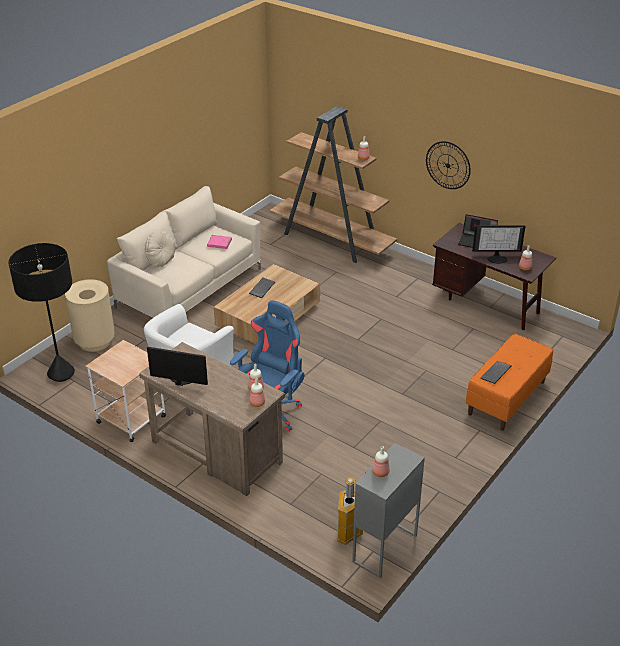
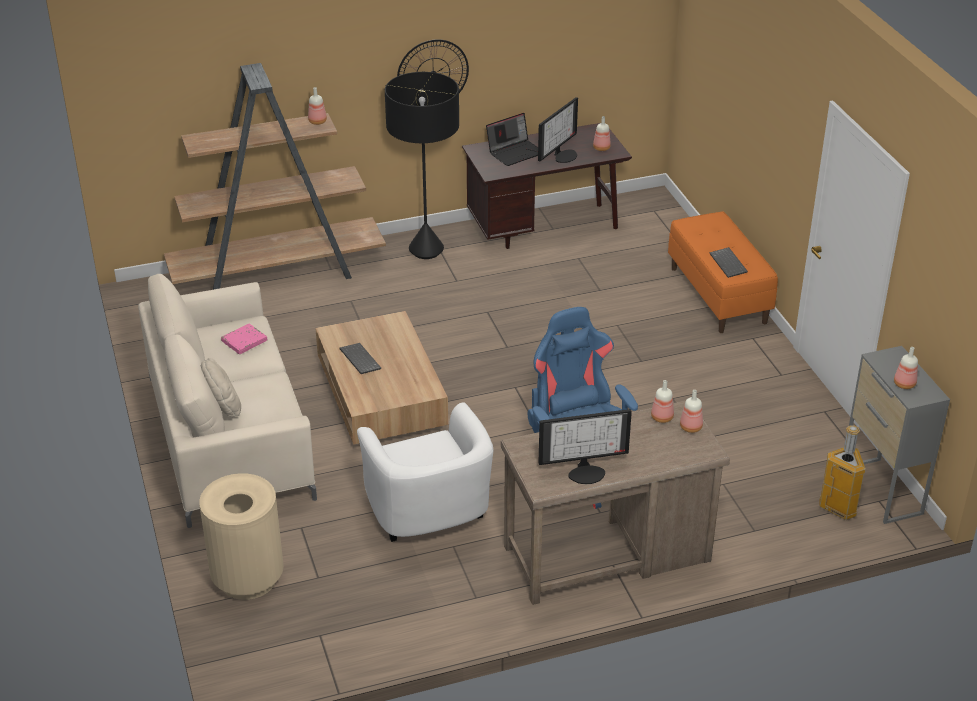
camera: 55 degrees left, 0 degrees up
black floor lamp [8,243,75,382] -> black floor lamp moved to [385,72,459,259]
beige cart [85,340,166,442] -> none
monitor [147,347,208,386] -> monitor turned 150 degrees counterclockwise [539,409,632,484]

